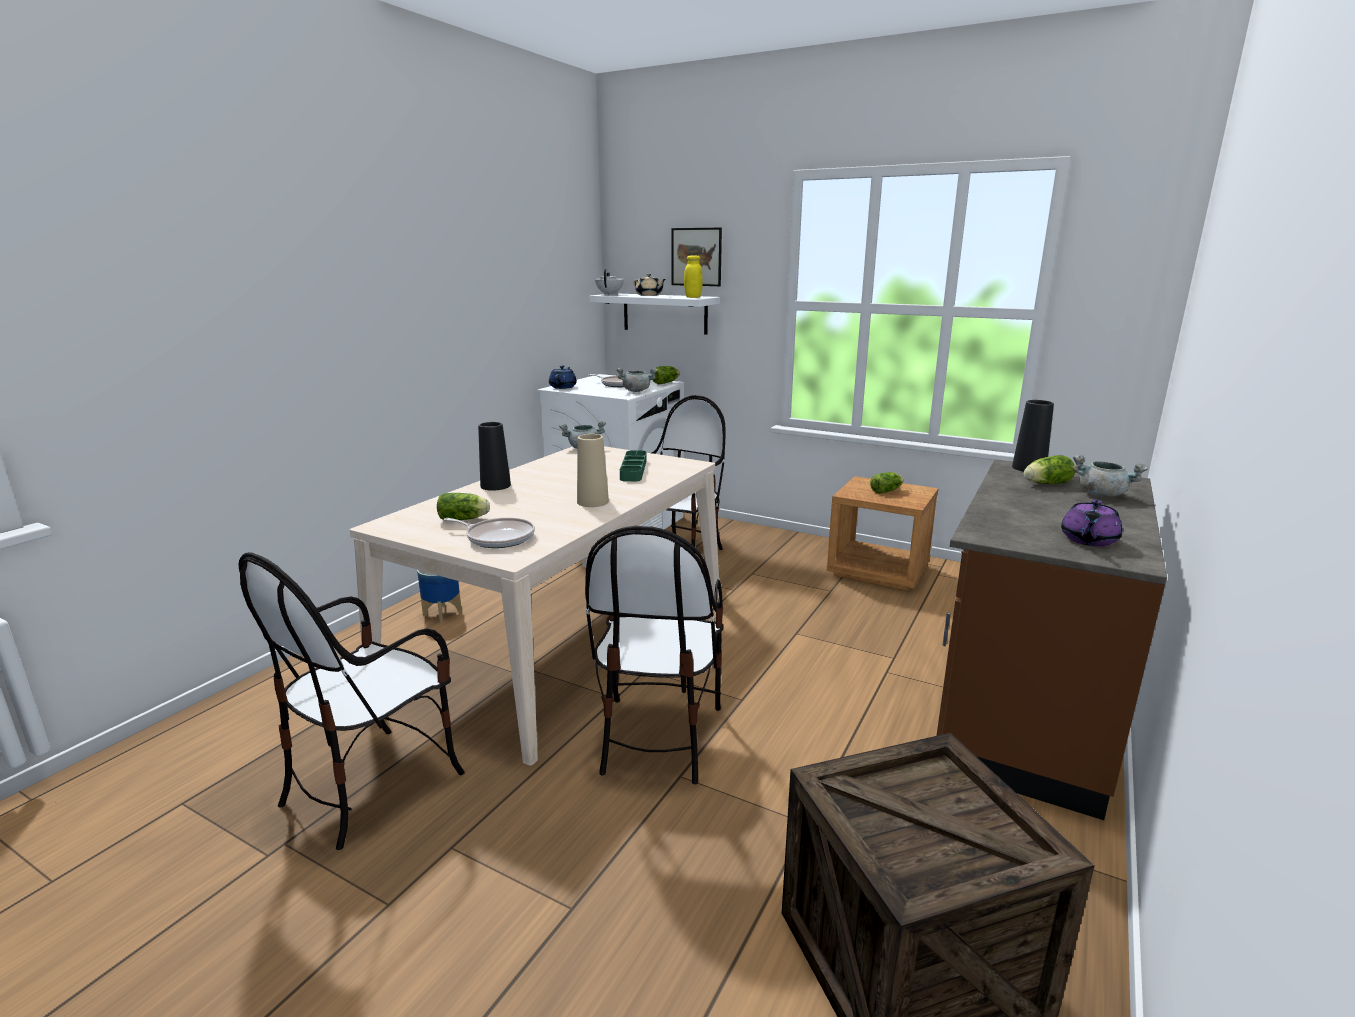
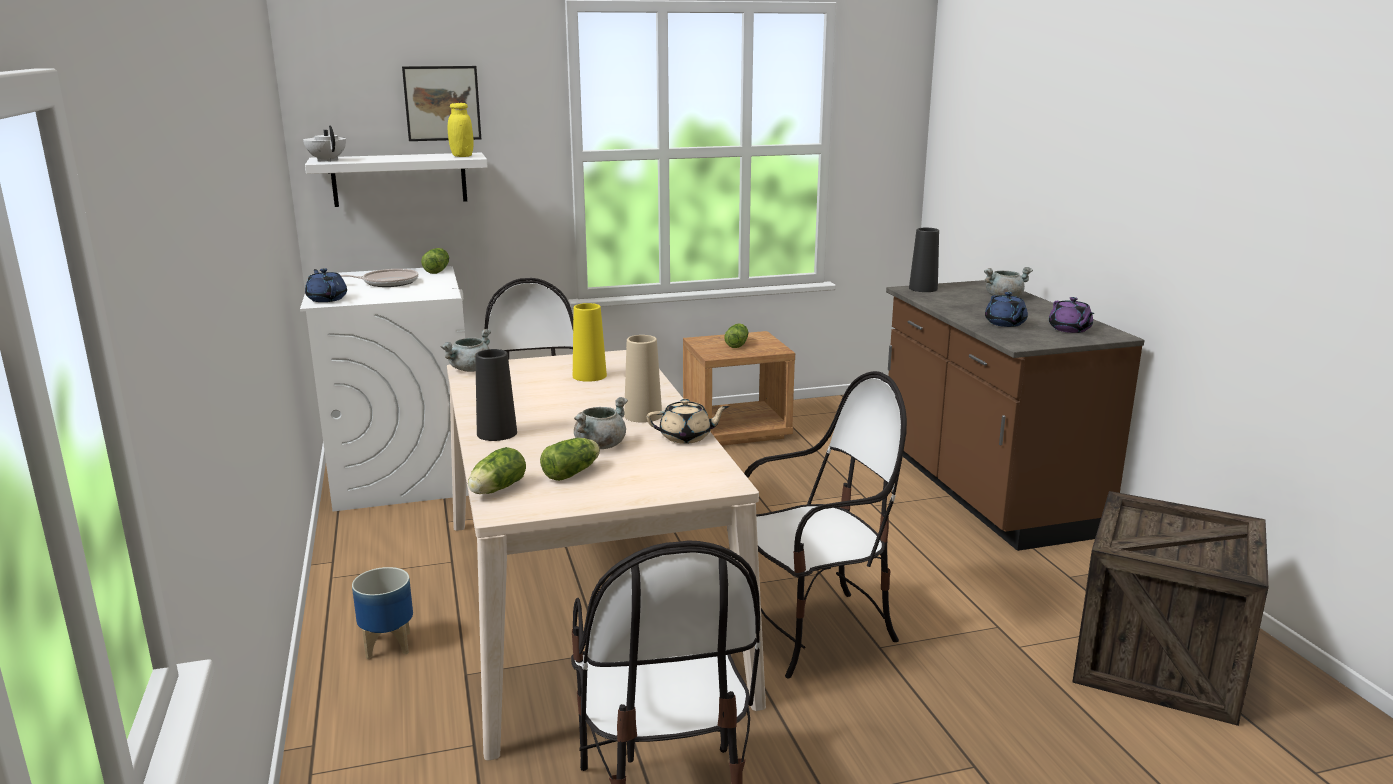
camera: 45 degrees left, 0 degrees up
frying pan [444,518,535,548] -> none
chair [585,526,723,784] -> chair turned 75 degrees counterclockwise [744,371,907,678]
grey cooking pot [616,367,658,392] -> grey cooking pot moved to [574,397,628,449]
green tray [620,450,647,481] -> yellow vase [573,303,607,382]
beige teapot [634,274,666,296] -> beige teapot moved to [647,399,729,444]
lettuce [1024,455,1075,484] -> lettuce moved to [468,447,526,494]
none -> blue teapot [985,292,1028,327]

